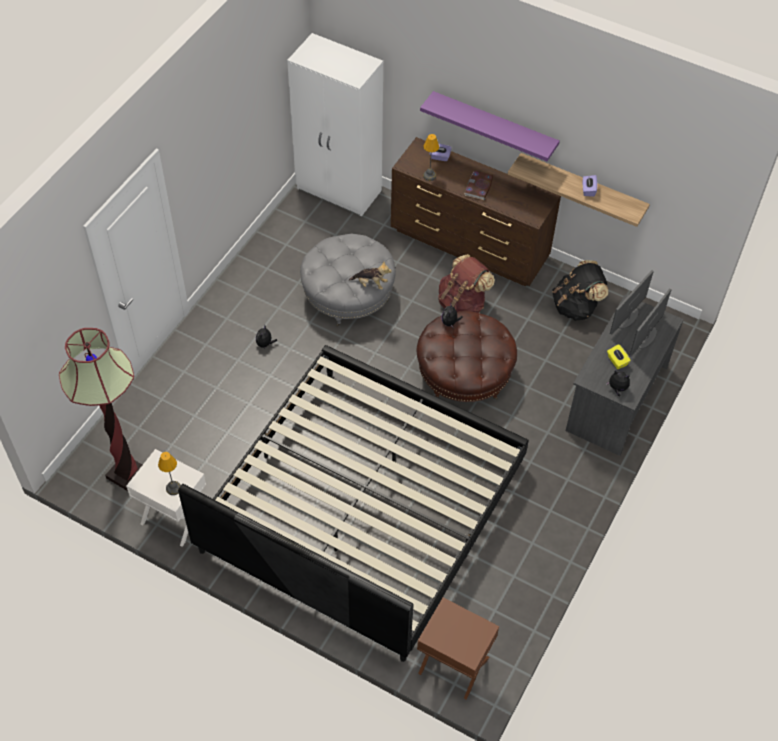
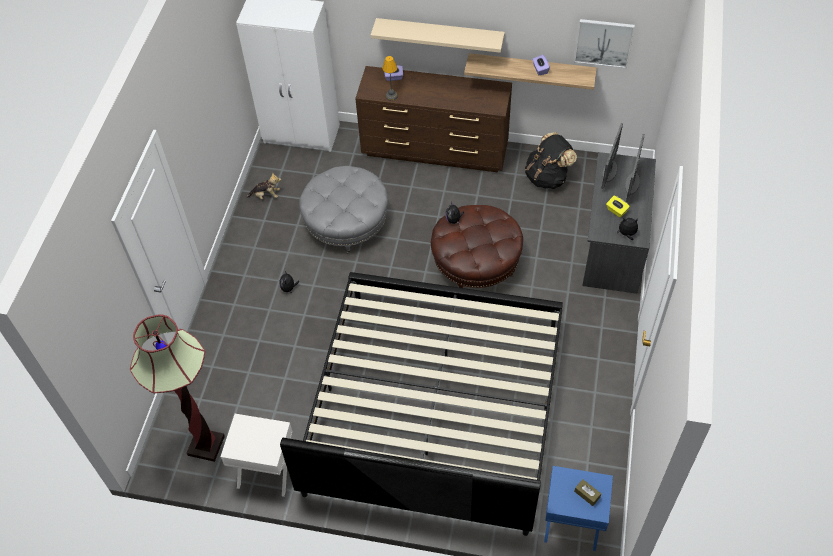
camera: 15 degrees left, 0 degrees up
table lamp [158,452,181,495] -> none
plush toy [349,262,392,290] -> plush toy moved to [246,172,281,199]
brown nightstand [417,597,499,700] -> blue nightstand [544,466,613,551]
purple shelf [420,91,560,161] -> beige shelf [371,18,505,53]
brown backpack [438,254,495,313] -> none
book [464,171,493,200] -> none
none -> picture [574,19,635,69]
none -> brown tissue box [574,479,601,506]

